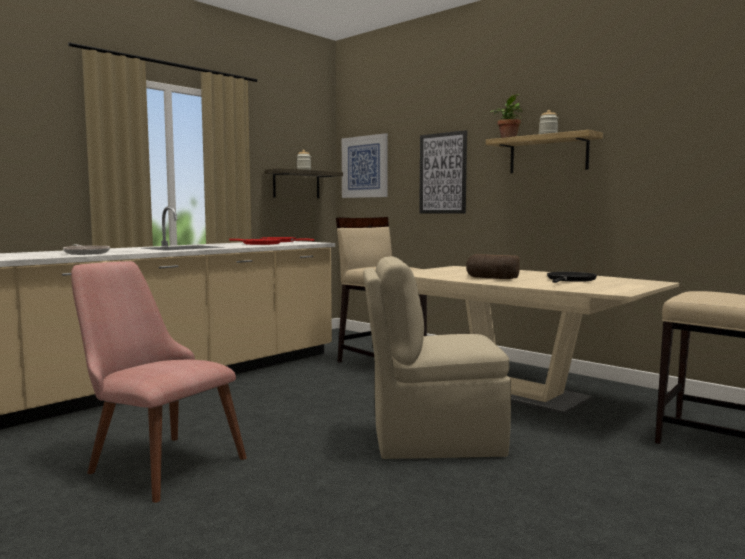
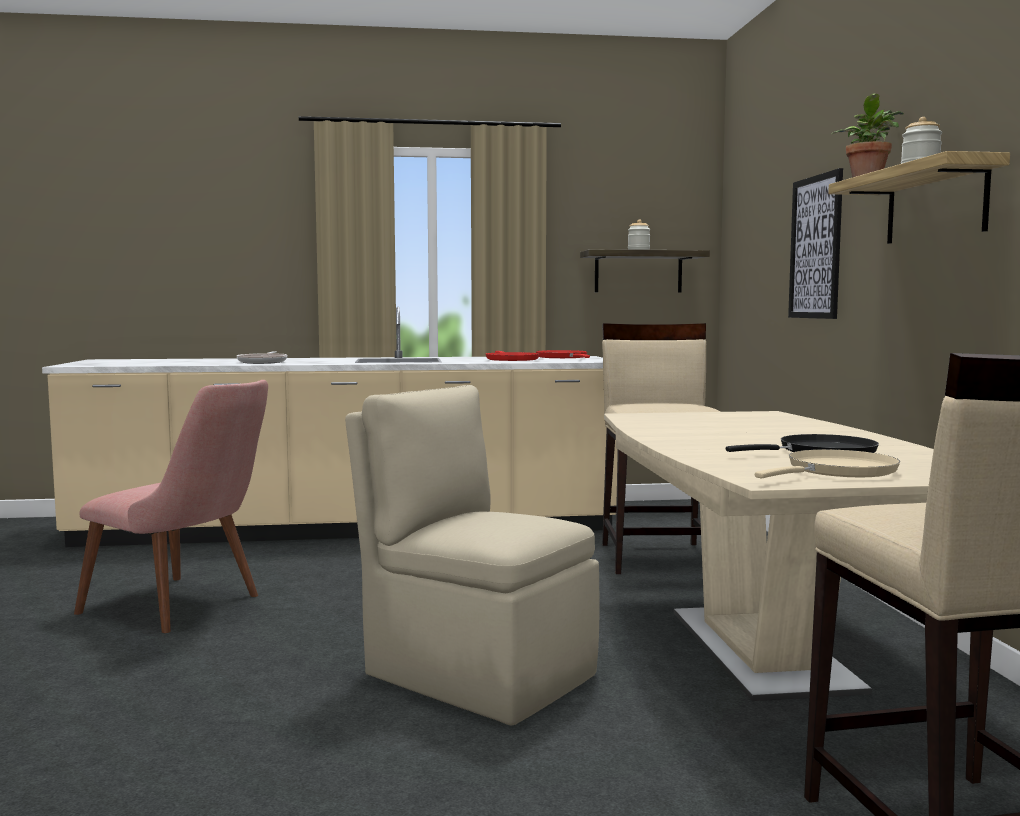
camera: 40 degrees right, 0 degrees up
pink chair [71,261,247,503] -> pink chair turned 135 degrees clockwise [74,380,268,633]
picture [342,133,388,198] -> none
bread [466,254,520,279] -> none
none -> beige frying pan [755,449,900,479]

